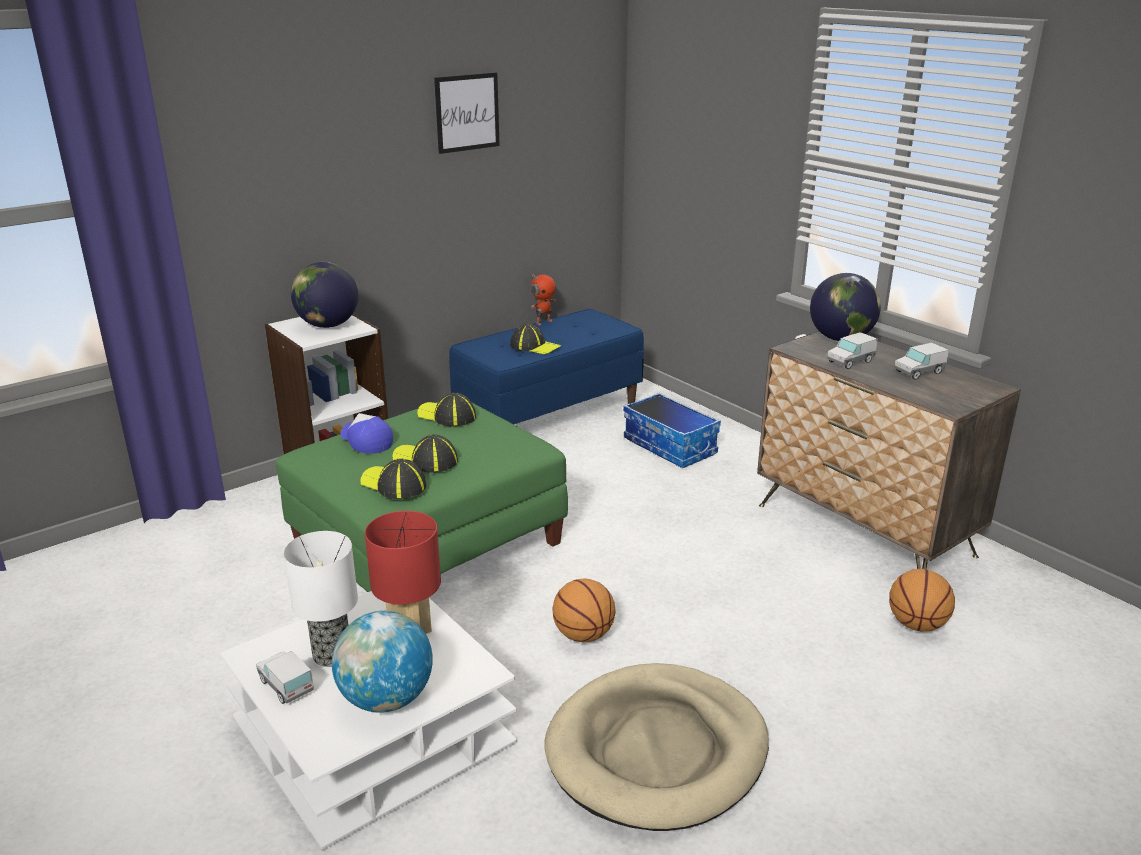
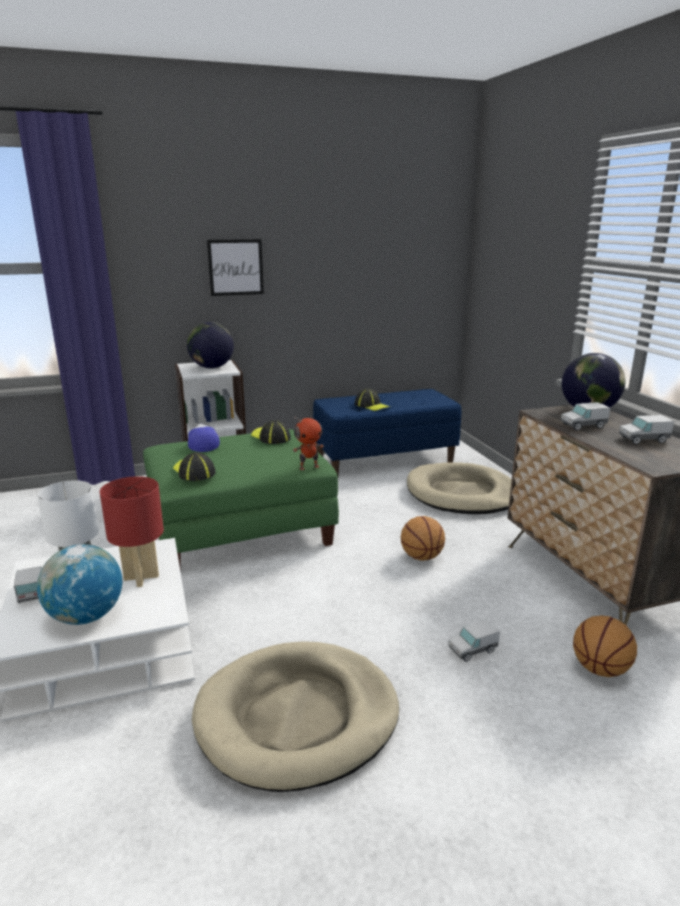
camera: 20 degrees right, 5 degrees down
cap [392,434,458,473] -> none
picture [434,72,500,154] -> picture moved to [207,239,264,296]
toy robot [530,273,556,325] -> toy robot moved to [293,416,324,470]
basketball [552,579,616,643] -> basketball moved to [401,516,445,561]
storage box [623,393,721,468] -> beige dog bed [407,462,512,514]
none -> toy truck [449,619,500,662]

